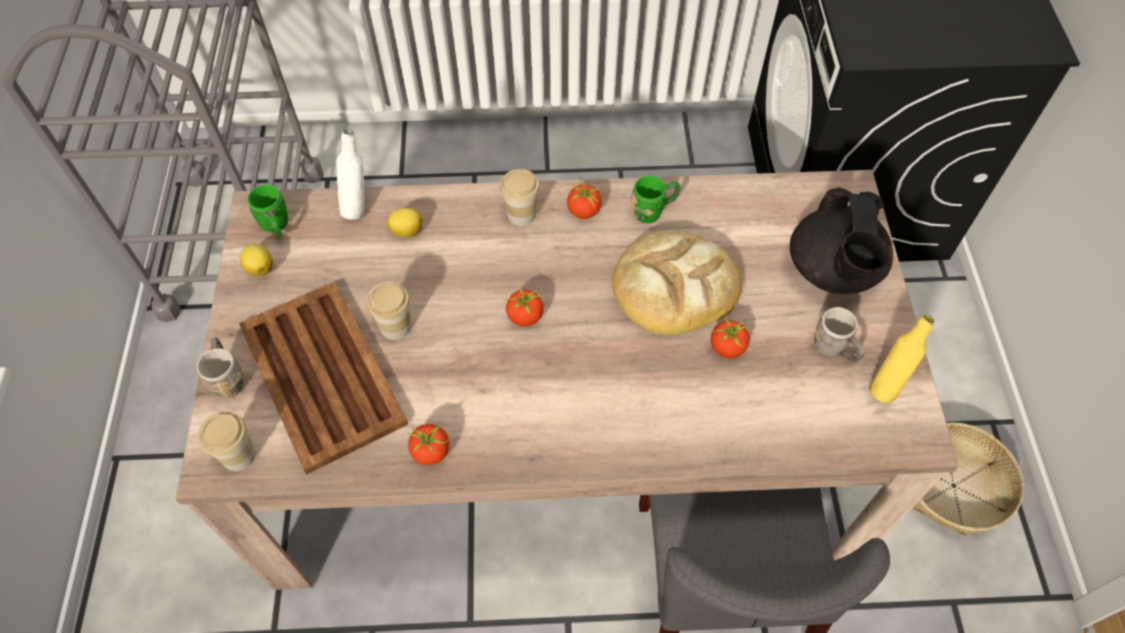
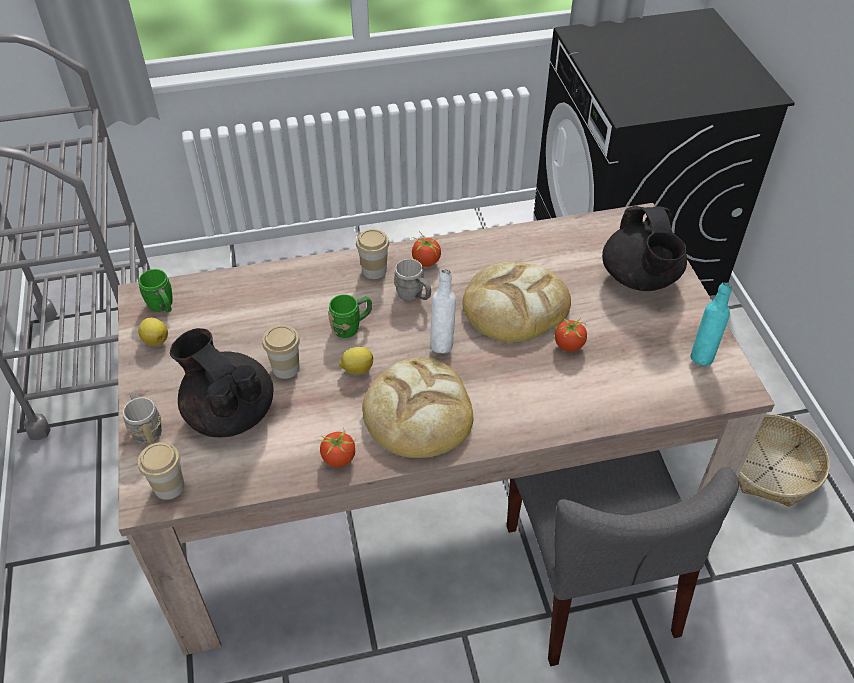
camera: 10 degrees left, 10 degrees down
brown tray [239,282,408,475] -> black teapot [170,328,274,437]
white bottle [336,130,364,220] -> white bottle moved to [430,269,456,353]
lemon [385,208,423,238] -> lemon moved to [339,347,373,375]
tomato [502,286,544,327] -> none
green mug [631,176,681,223] -> green mug moved to [328,294,372,338]
grey mug [814,307,865,363] -> grey mug moved to [394,259,431,301]
yellow bottle [869,315,934,403] -> turquoise bottle [690,282,732,366]
none -> bread [362,356,474,458]

